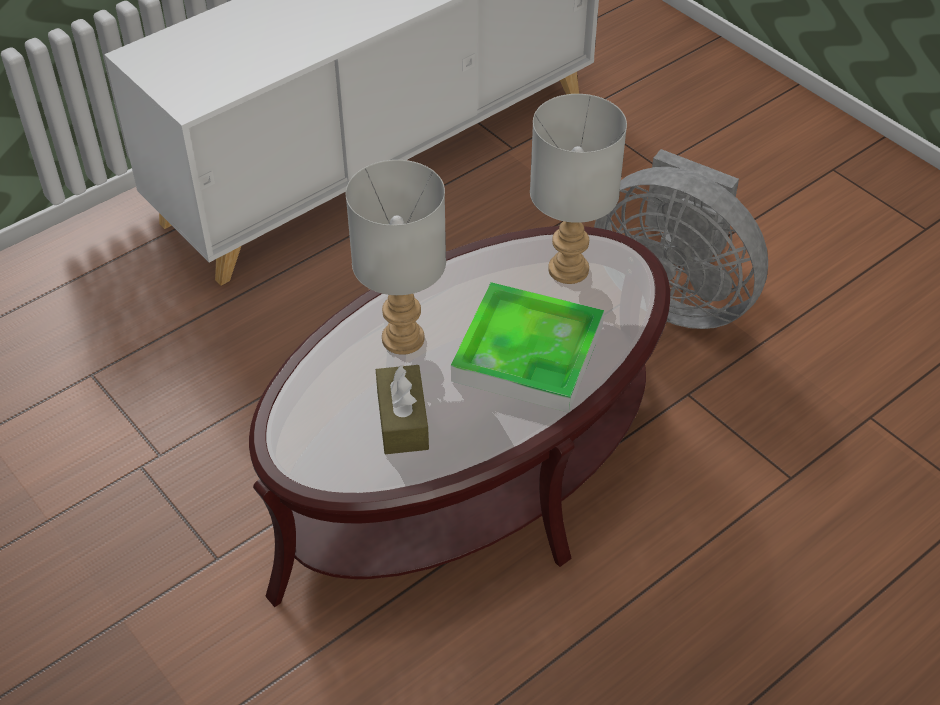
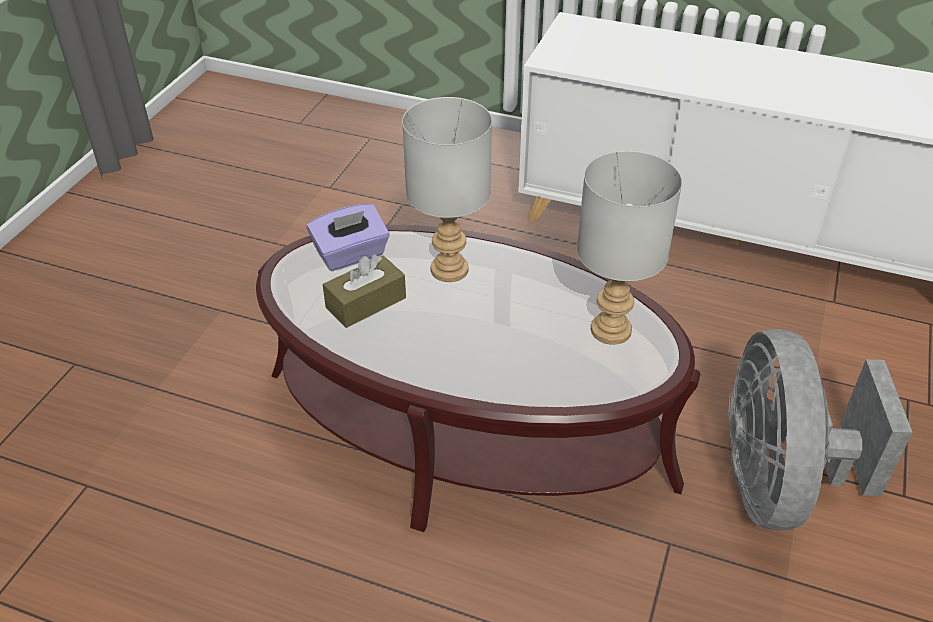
camera: 60 degrees right, 5 degrees down
tray [451,282,604,413] -> none
none -> purple tissue box [307,204,390,271]

